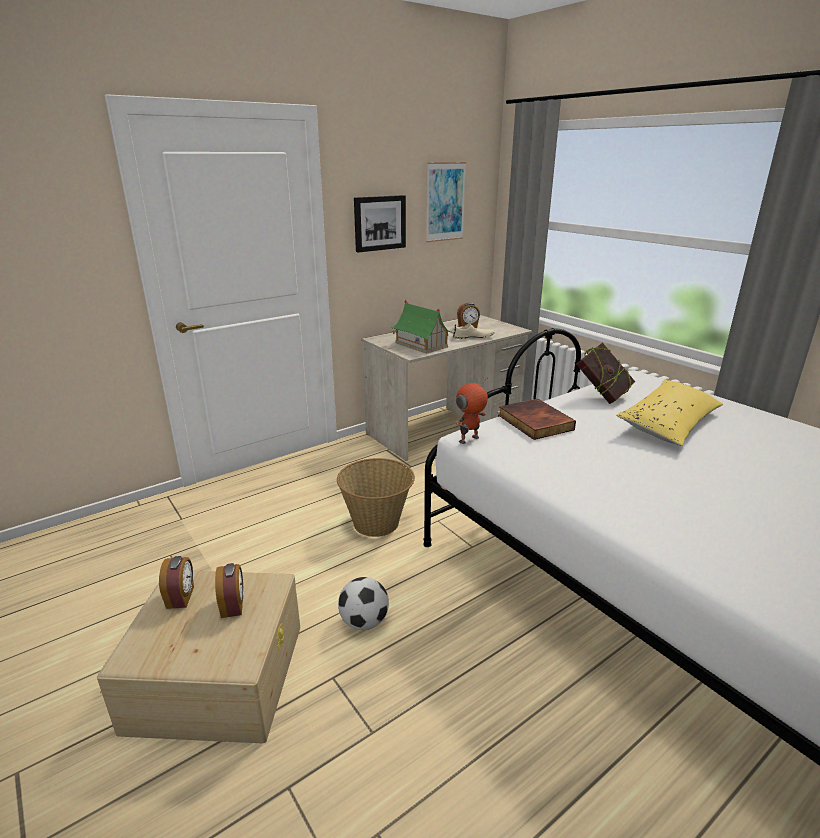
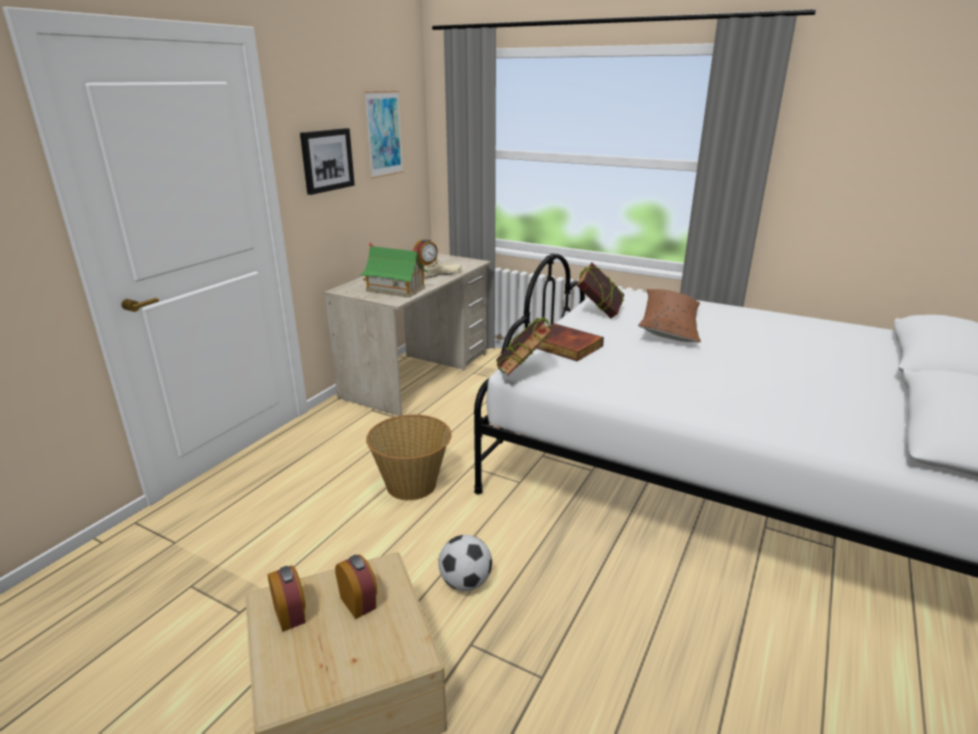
camera: 25 degrees left, 0 degrees up
toy robot [455,378,488,444] -> book [496,317,552,375]
yellow pillow [616,380,723,446] -> brown pillow [638,289,701,343]

